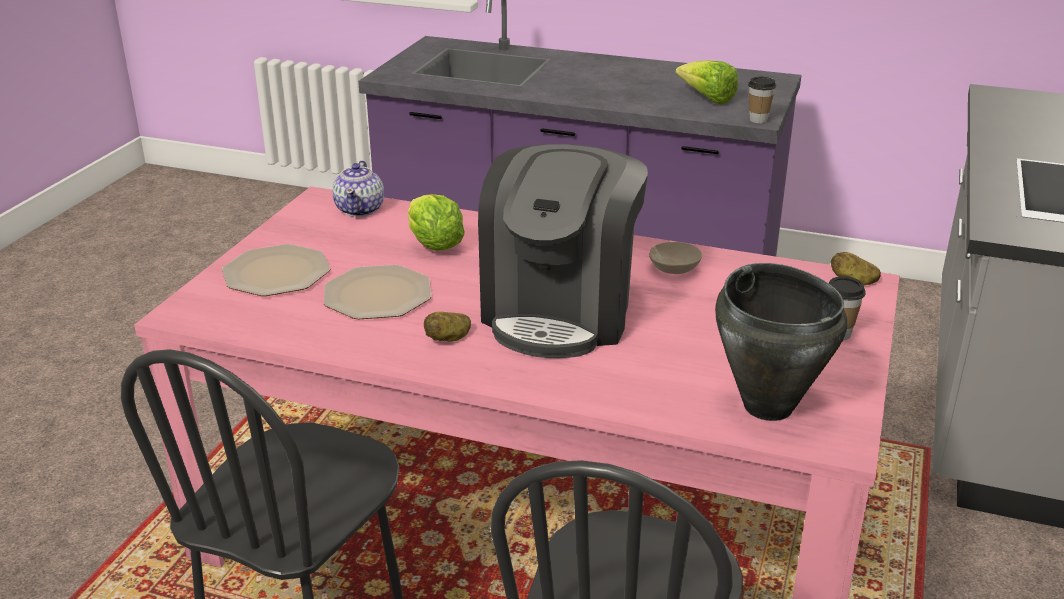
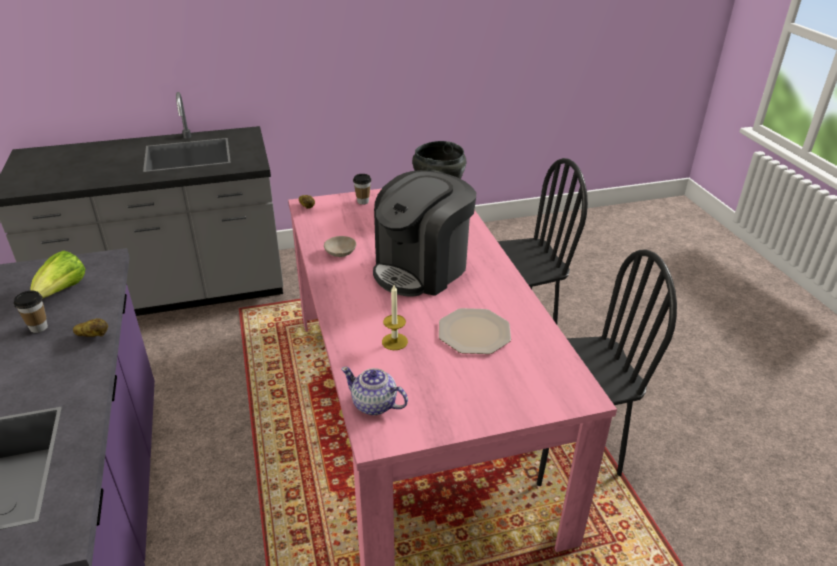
camera: 125 degrees left, 5 degrees up
plate [222,244,330,296] -> none
teapot [332,160,384,217] -> teapot turned 120 degrees counterclockwise [341,367,408,415]
lettuce [408,194,465,251] -> candle [382,285,408,350]
potato [424,311,471,342] -> potato moved to [73,318,108,337]
coffee machine [478,144,648,358] -> coffee machine turned 150 degrees clockwise [373,170,476,297]
cup [748,77,776,123] -> cup moved to [14,290,48,333]

